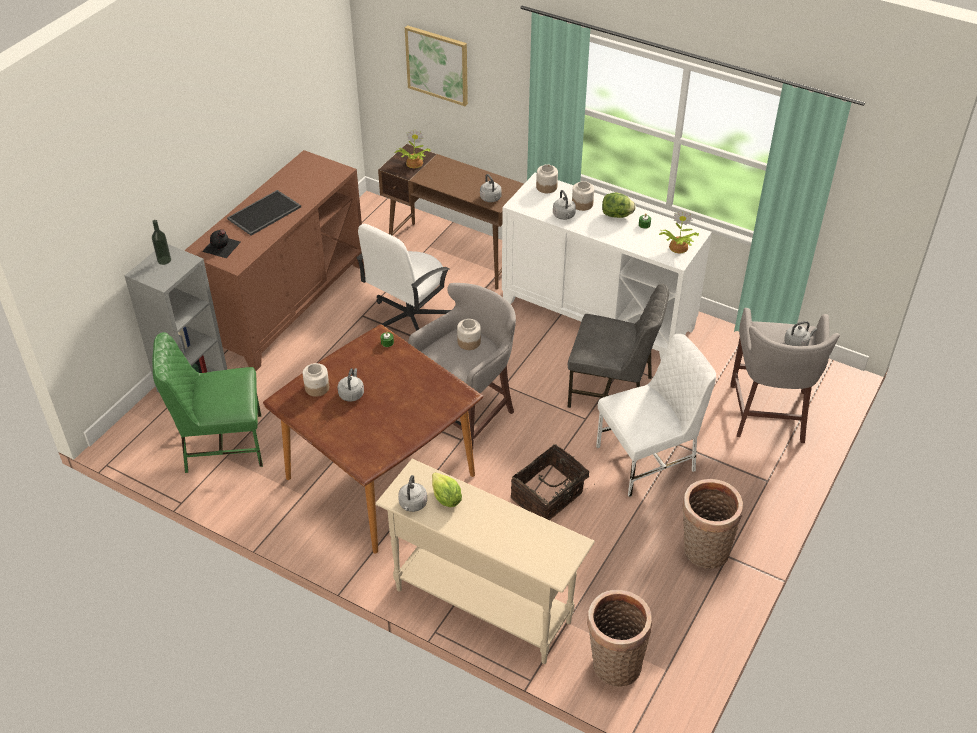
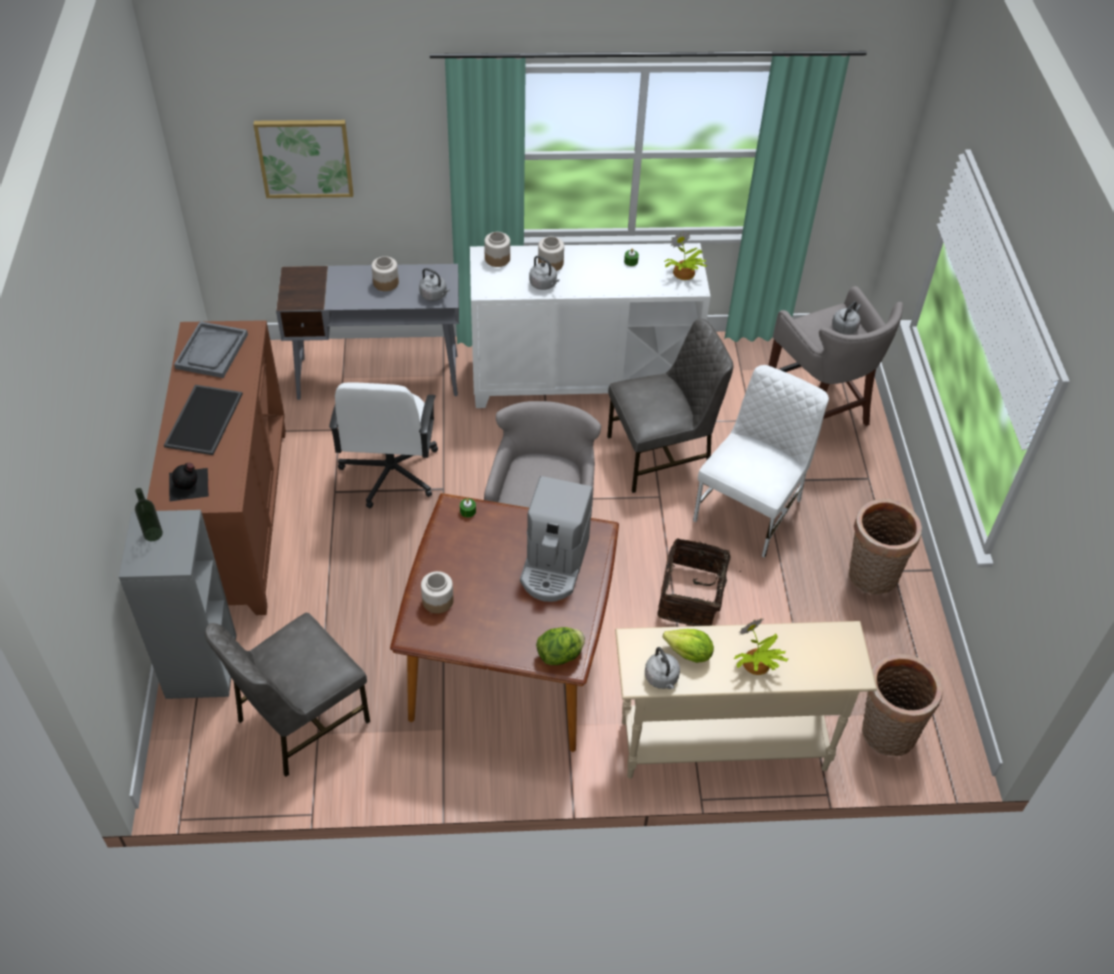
camera: 35 degrees left, 5 degrees up
green chair [152,332,263,473] -> grey chair [205,613,370,777]
grey kettle [338,368,364,402] -> none
brown desk [378,144,524,290] -> grey desk [276,264,459,400]
potted plant [395,130,431,168] -> potted plant moved to [734,618,788,675]
jar [457,319,481,350] -> jar moved to [371,256,399,291]
lettuce [602,192,636,218] -> lettuce moved to [536,627,585,665]
none -> grey tray [174,321,248,378]
none -> coffee machine [520,476,593,602]

